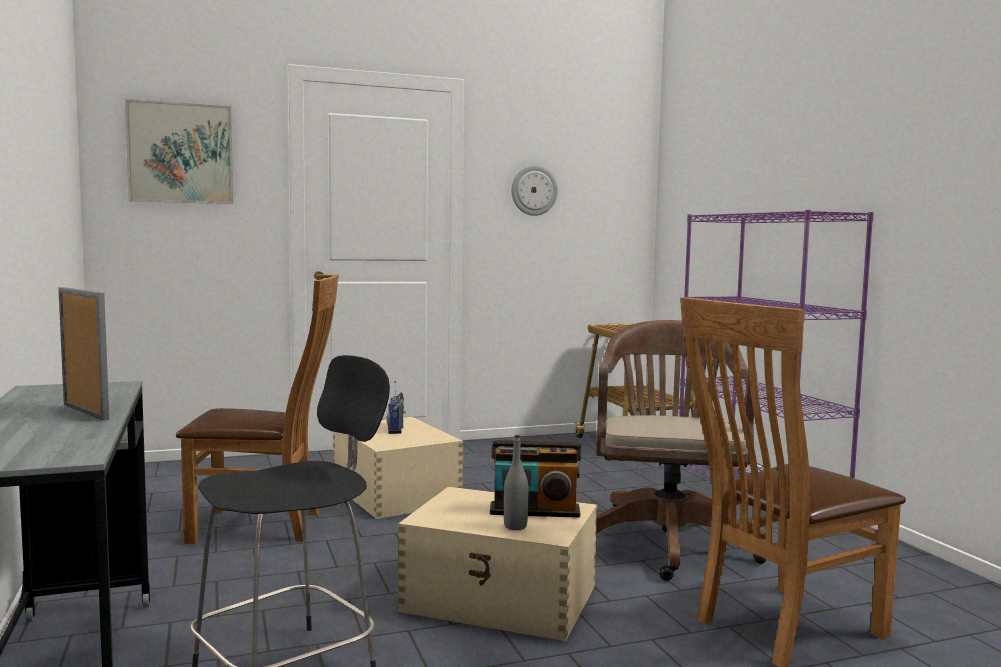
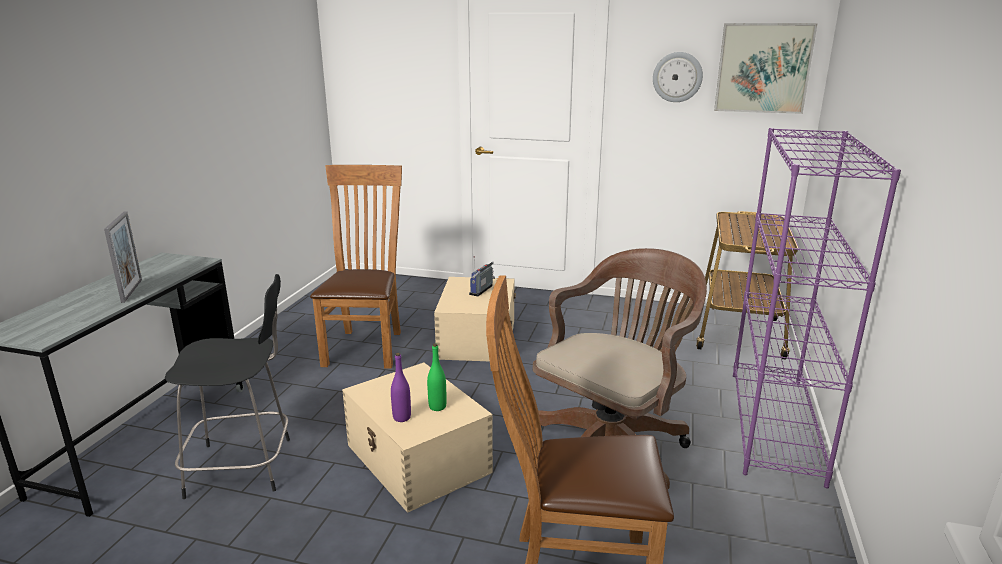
camera: 35 degrees right, 15 degrees up
picture [125,99,233,204] -> picture moved to [714,23,818,114]
brown chair [176,275,338,544] -> brown chair turned 120 degrees counterclockwise [310,165,402,369]
radio [490,440,581,518] -> green bottle [427,343,447,411]
grey bottle [504,435,529,530] -> purple bottle [391,353,411,422]

